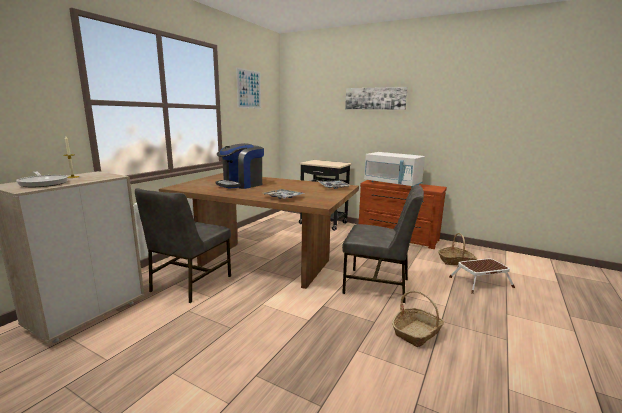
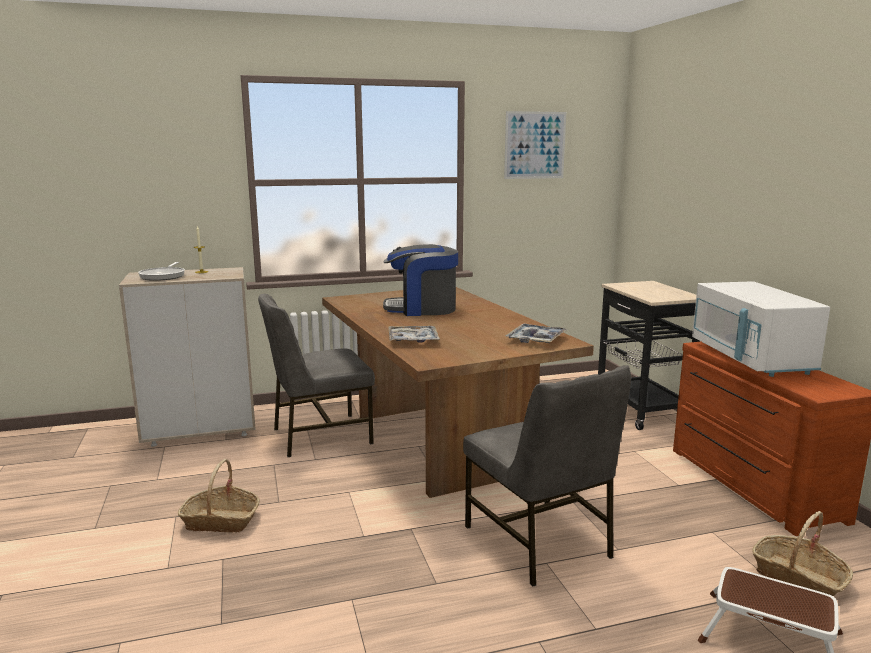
camera: 45 degrees right, 0 degrees up
picture [345,87,408,110] -> none
basket [392,290,444,347] -> basket moved to [178,459,260,533]

